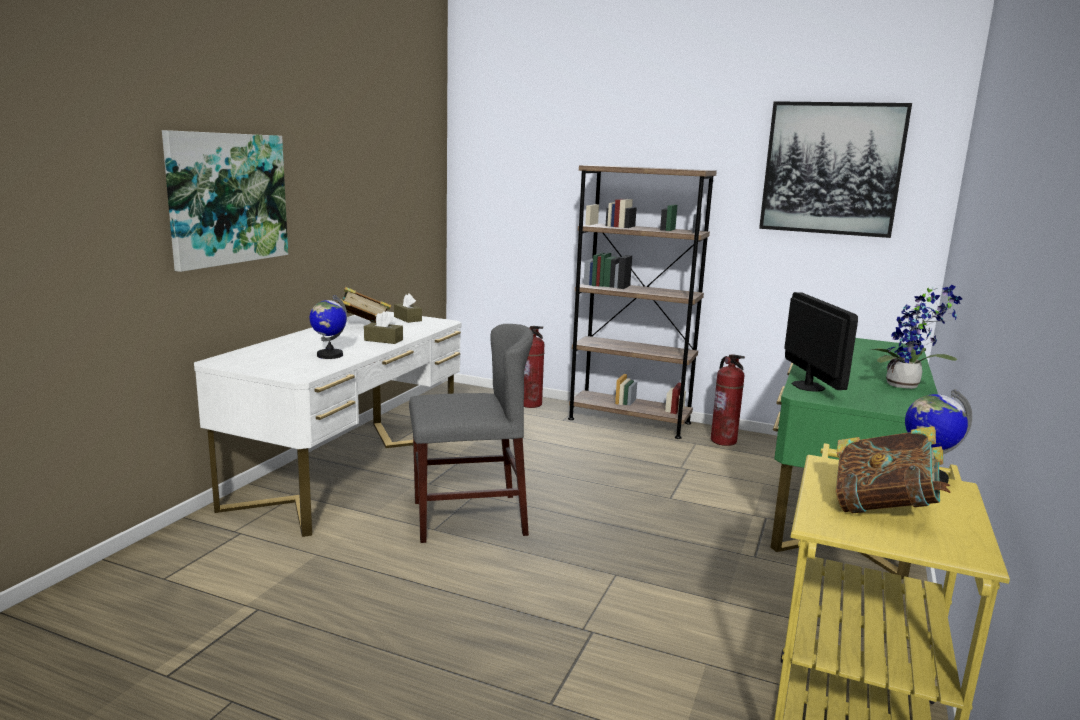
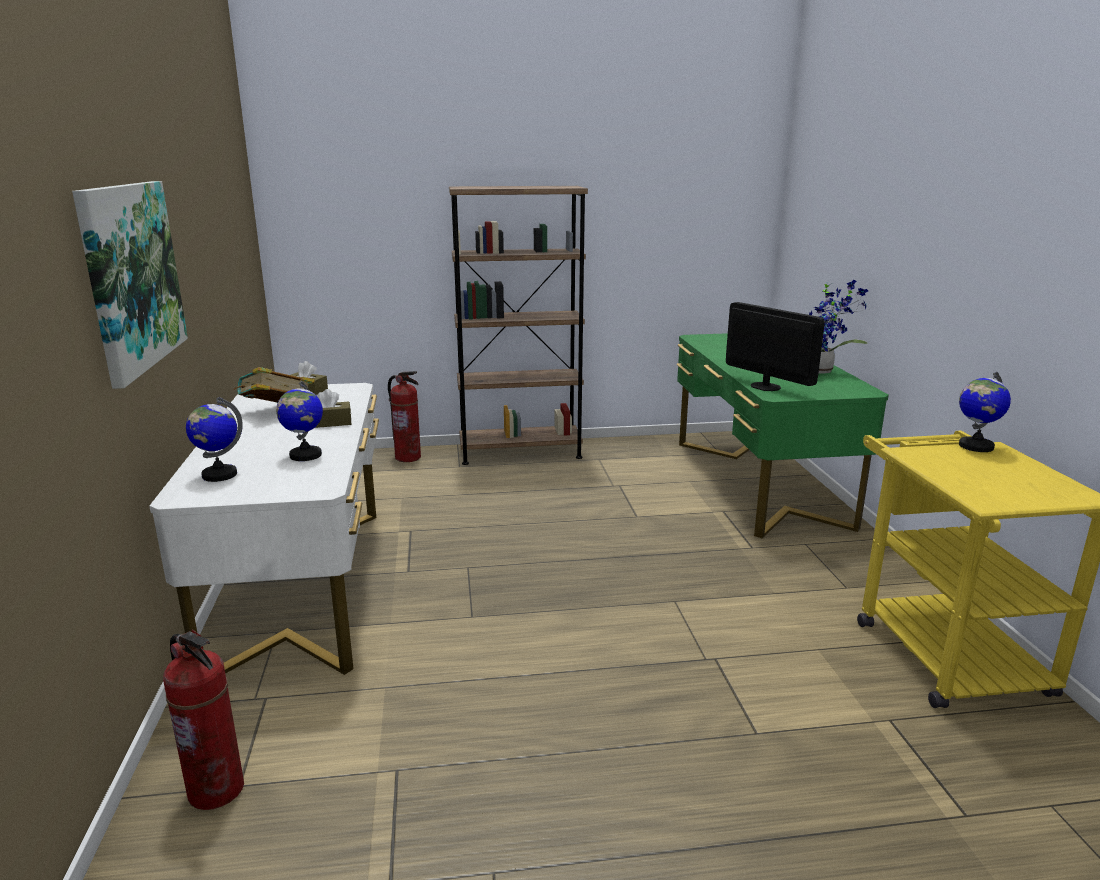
camera: 30 degrees left, 5 degrees up
grey chair [409,324,533,543] -> none
fire extinguisher [711,354,745,446] -> fire extinguisher moved to [163,630,244,810]
picture [759,101,912,238] -> none
book [836,426,951,513] -> none
none -> globe [186,397,243,482]

